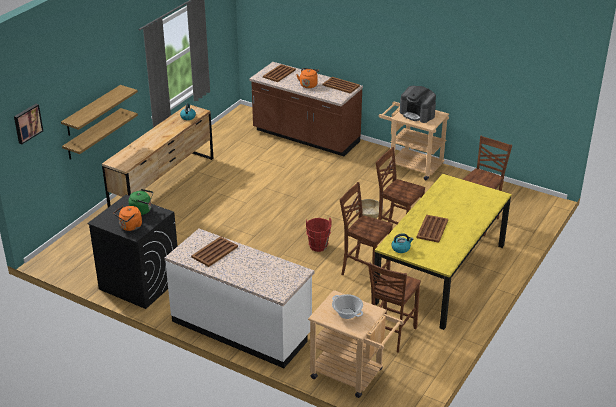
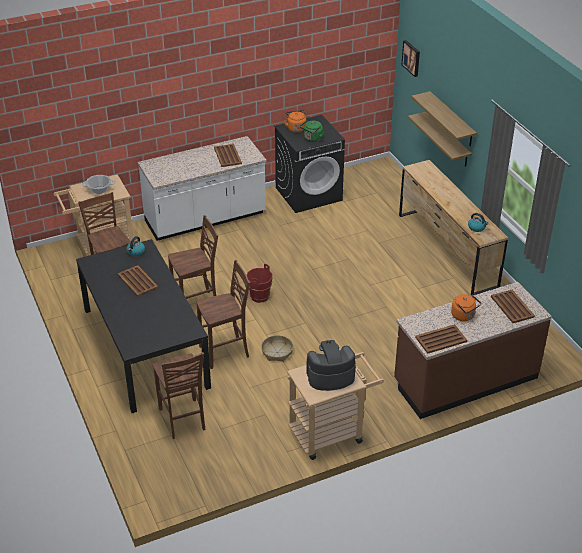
camera: 125 degrees right, 5 degrees up
yellow dining table [374,174,512,330] -> black dining table [76,239,211,413]

